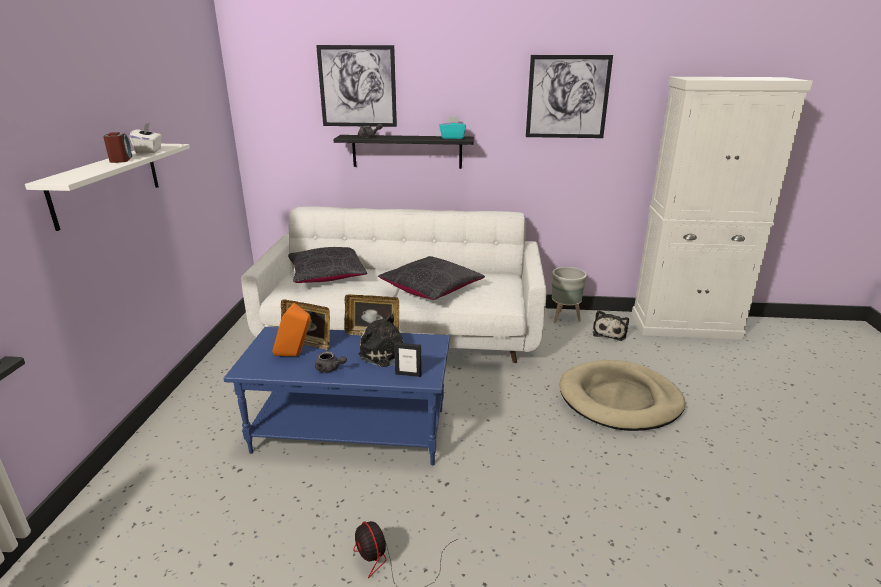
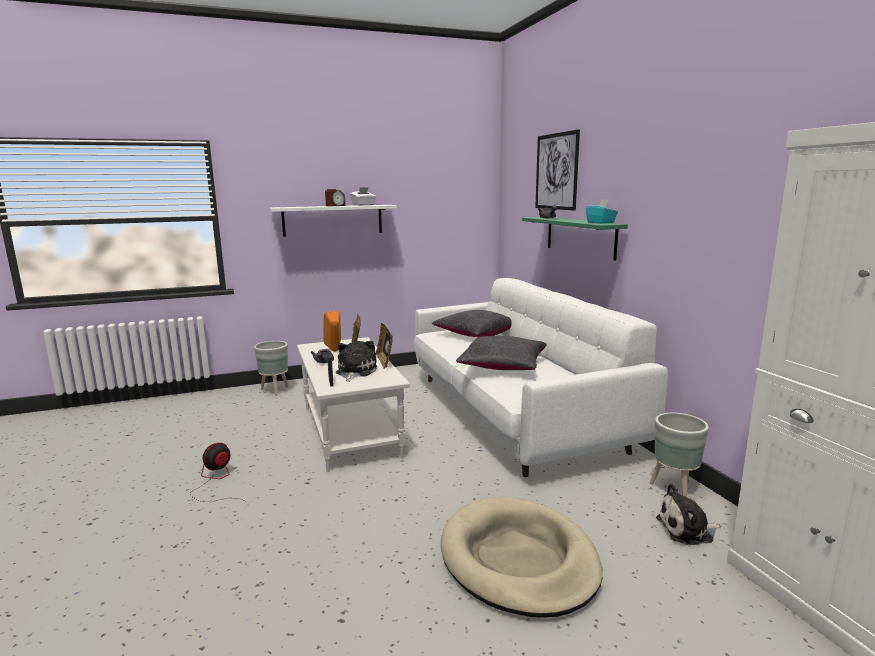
camera: 65 degrees right, 10 degrees down
blue coffee table [223,327,450,465] -> white coffee table [297,337,410,472]
black shelf [333,135,474,169] -> green shelf [522,217,628,260]
picture [526,55,613,138] -> none
none -> grey planter [254,341,288,396]

